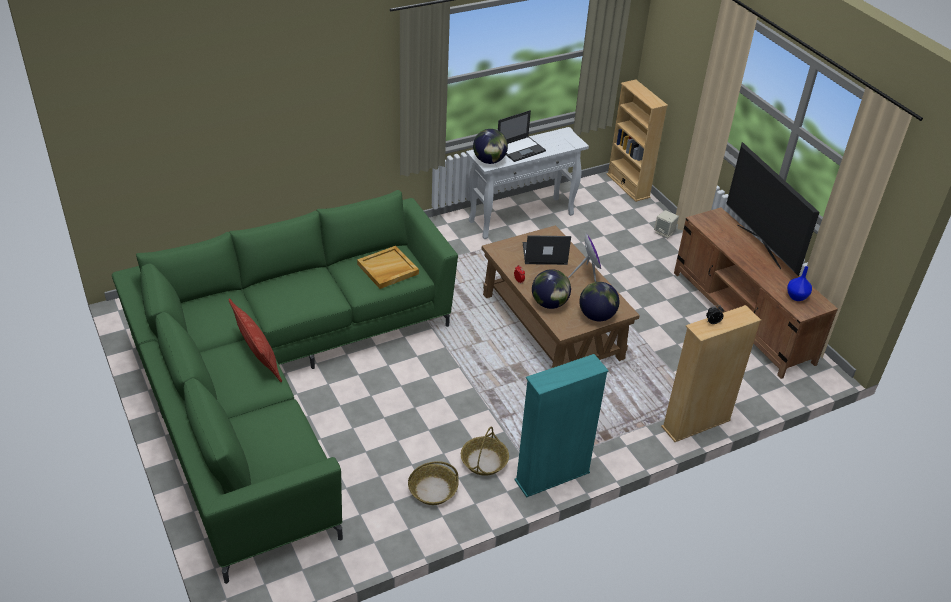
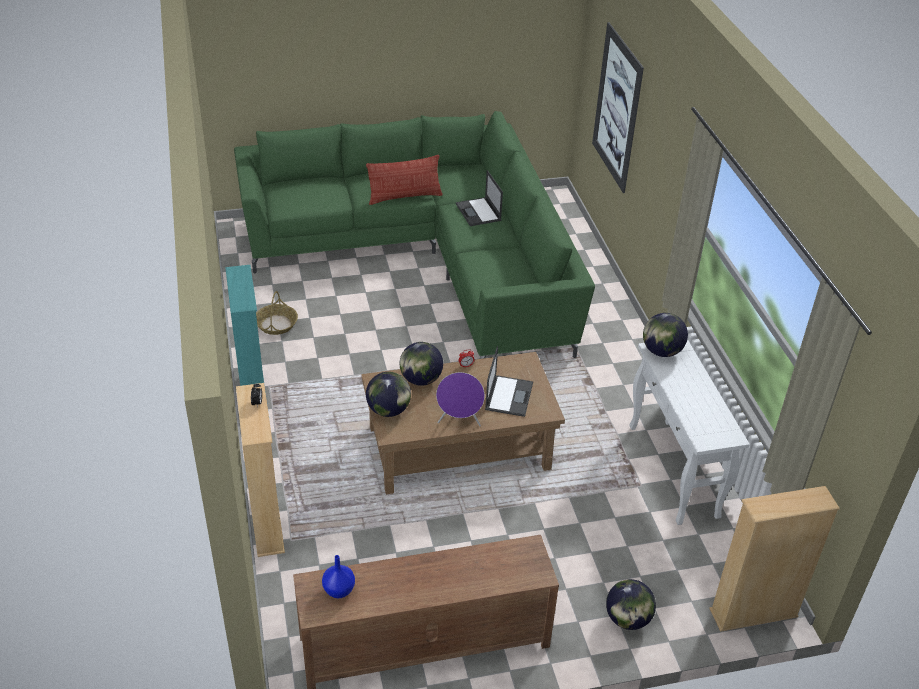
camera: 105 degrees right, 0 degrees up
beige tray [357,246,419,289] -> none
basket [461,427,509,476] -> none
laptop [498,110,546,162] -> laptop moved to [456,170,503,226]
beige speaker [654,210,679,238] -> globe [606,579,656,630]
television [726,142,820,276] -> none
none -> picture [592,22,644,193]

